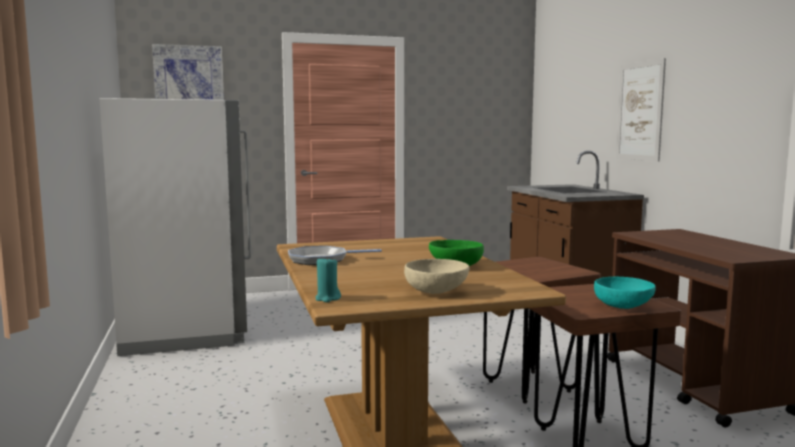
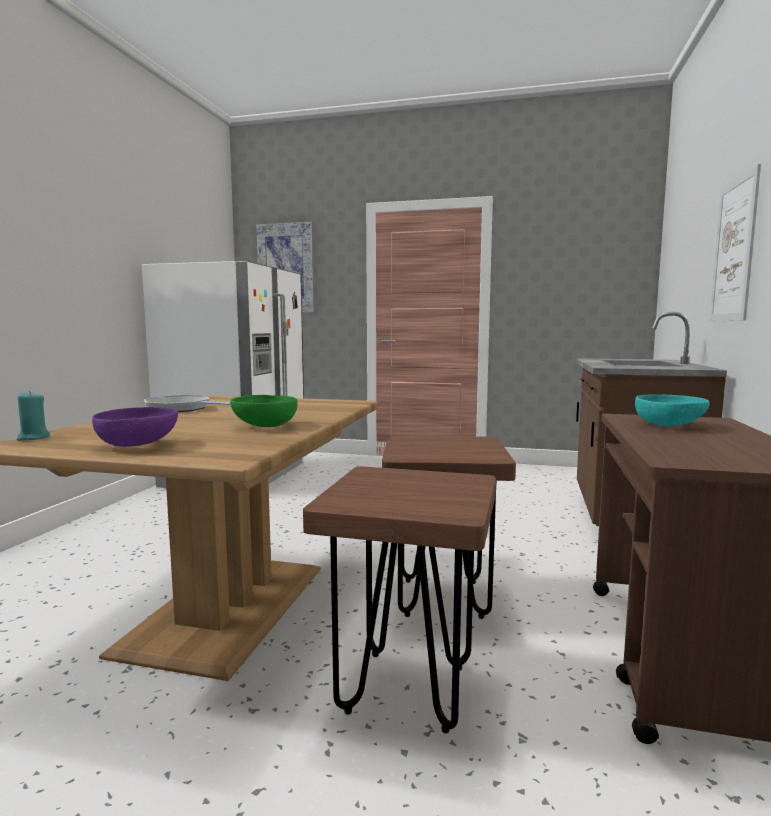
camera: 30 degrees right, 0 degrees up
beige bowl [404,259,469,294] -> purple bowl [92,407,178,447]
turquoise bowl [594,277,656,309] -> turquoise bowl moved to [635,394,710,426]

